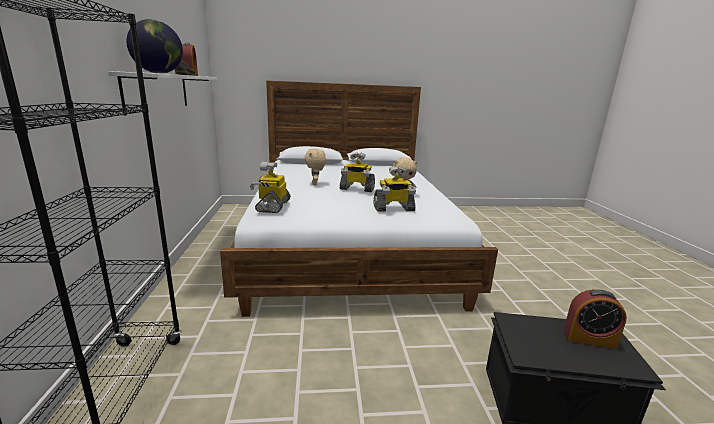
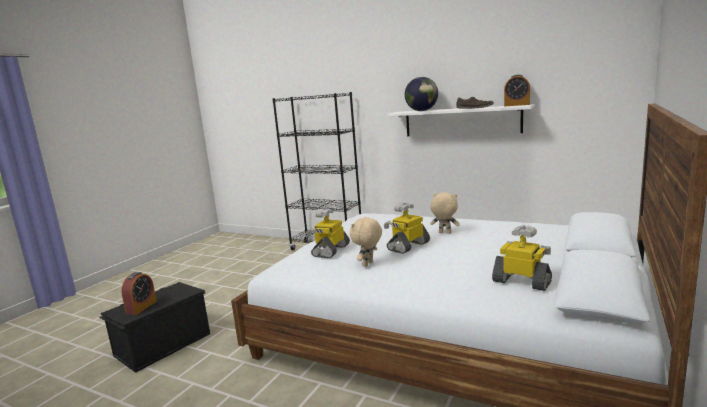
camera: 125 degrees right, 5 degrees down
toy robot [250,162,291,213] -> toy robot moved to [492,225,552,291]
alarm clock [563,289,627,349] -> alarm clock turned 150 degrees clockwise [121,272,157,315]

